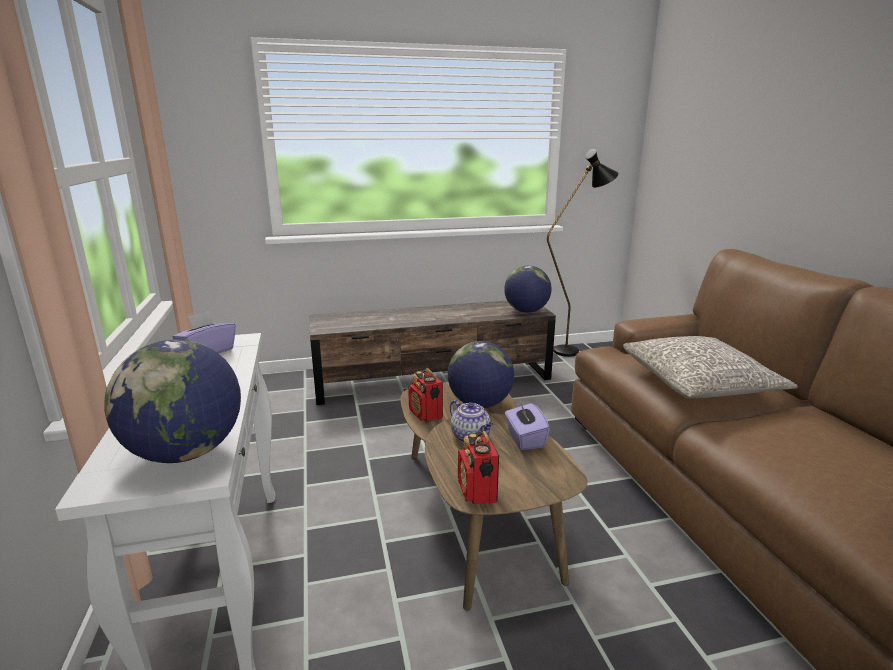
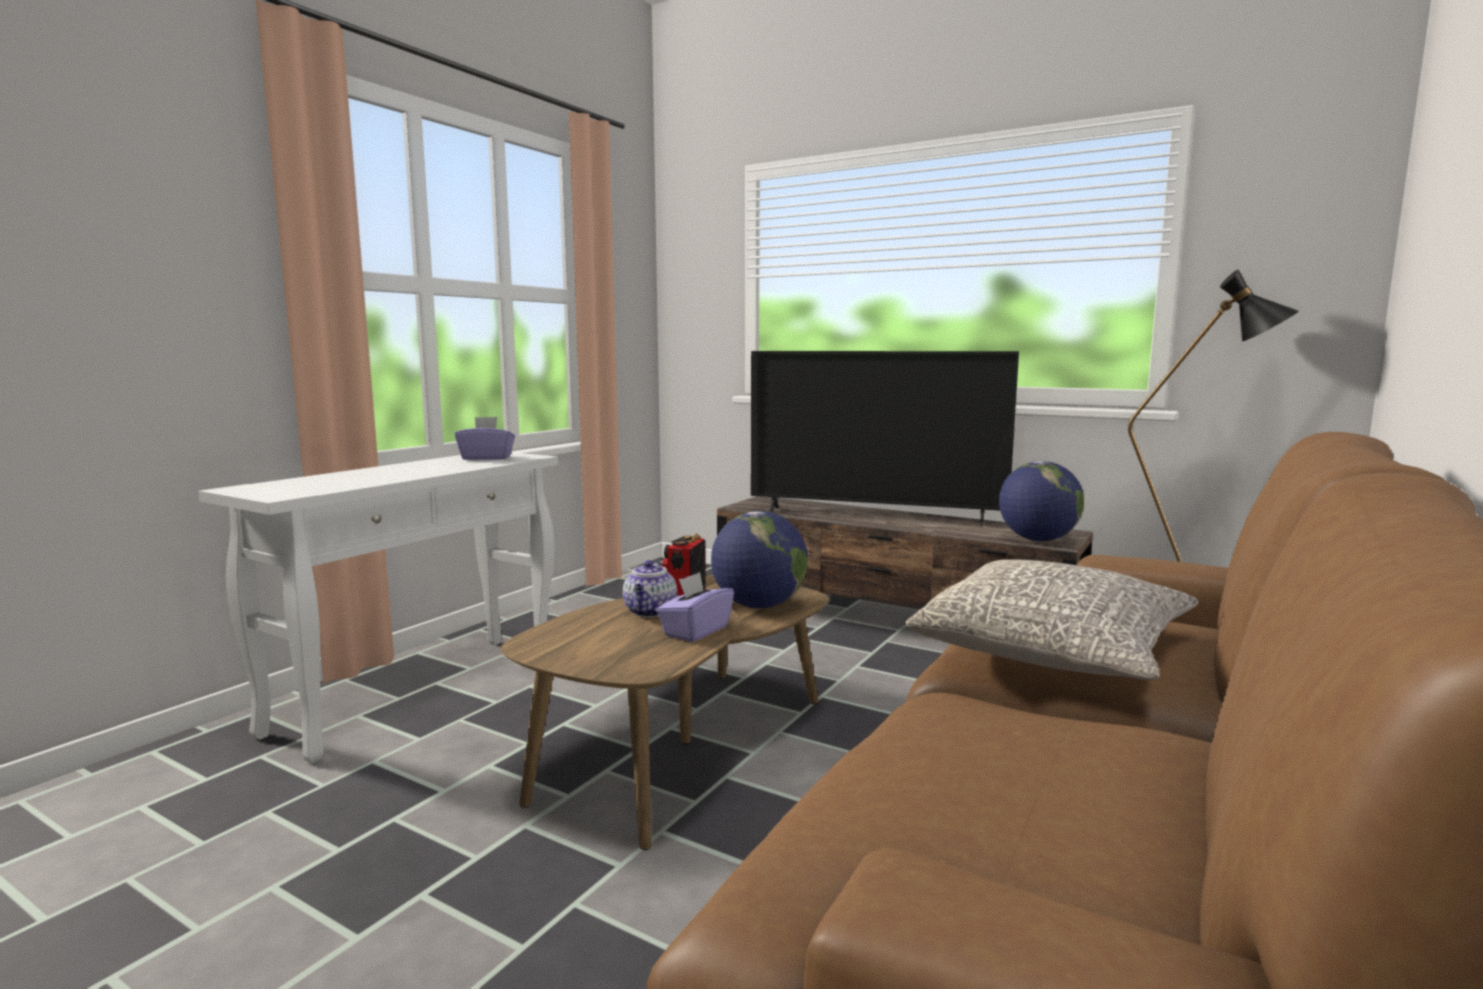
camera: 45 degrees right, 10 degrees down
globe [104,340,241,463] -> none
radio [458,431,499,504] -> none
none -> television [751,351,1019,527]

